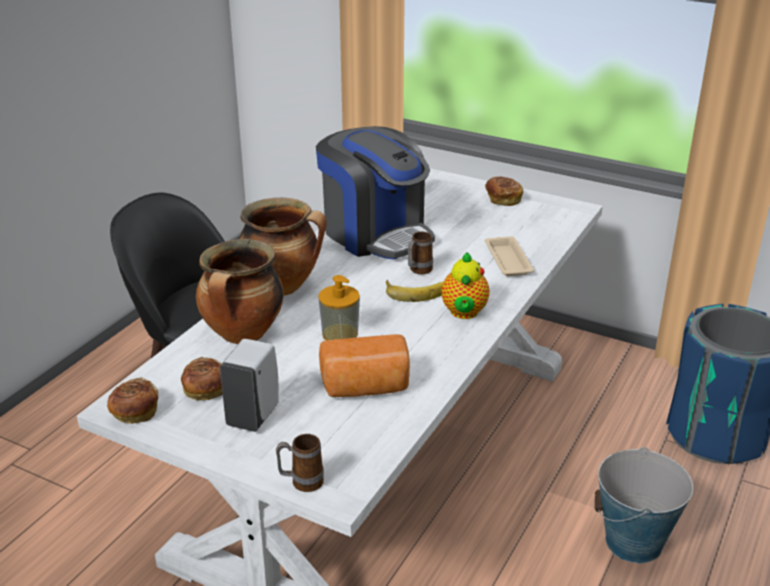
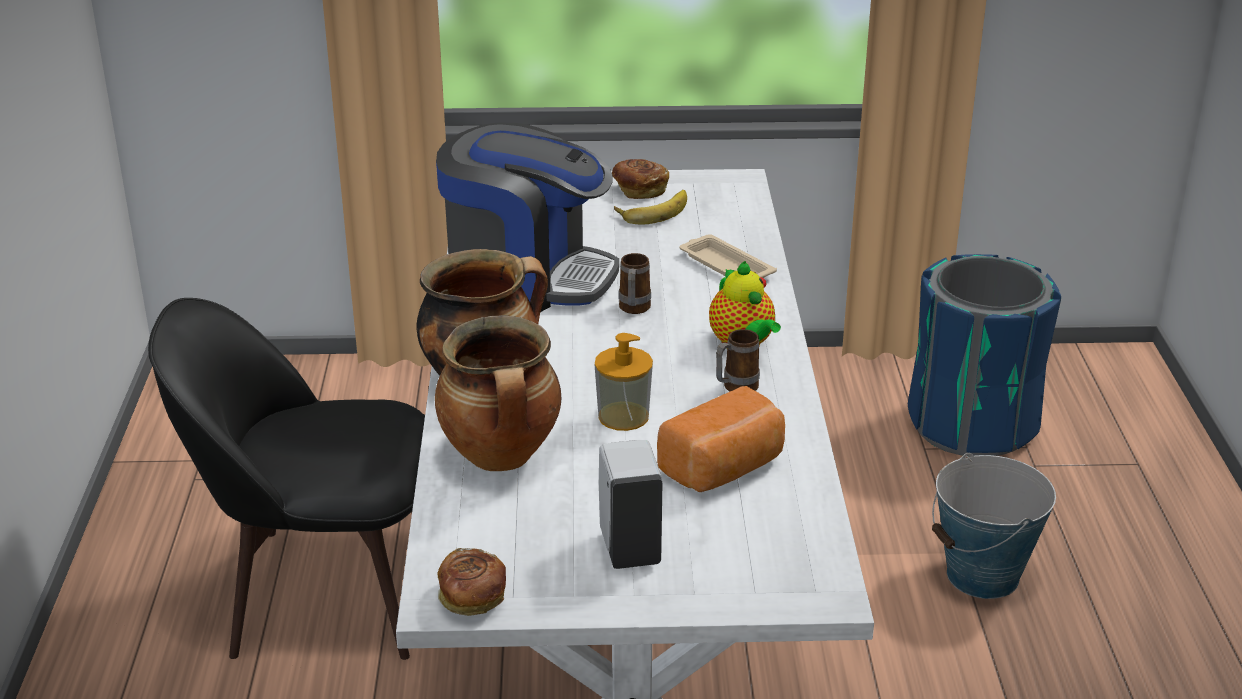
camera: 30 degrees left, 0 degrees up
bread [181,357,223,400] -> none
mug [276,434,324,492] -> mug moved to [716,329,760,392]
banana [386,280,443,302] -> banana moved to [614,190,687,225]

